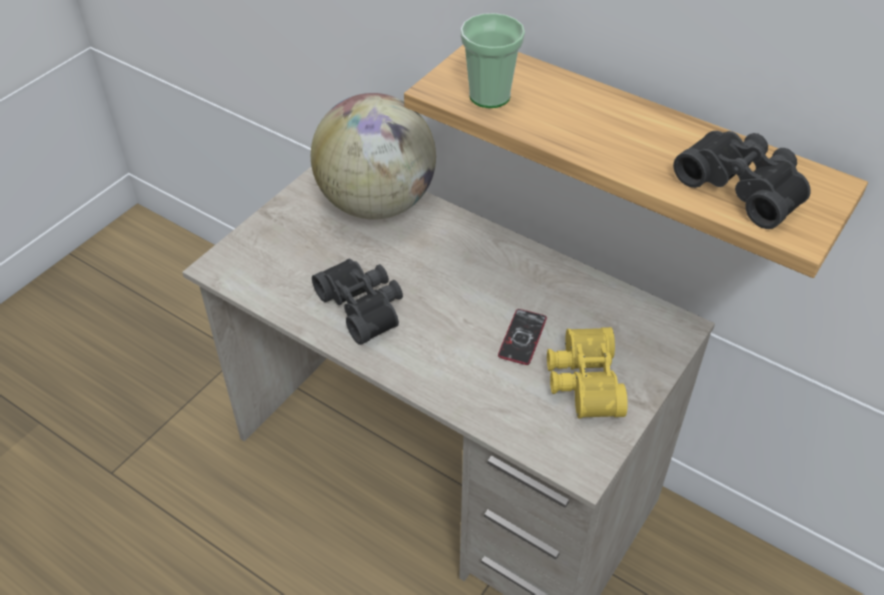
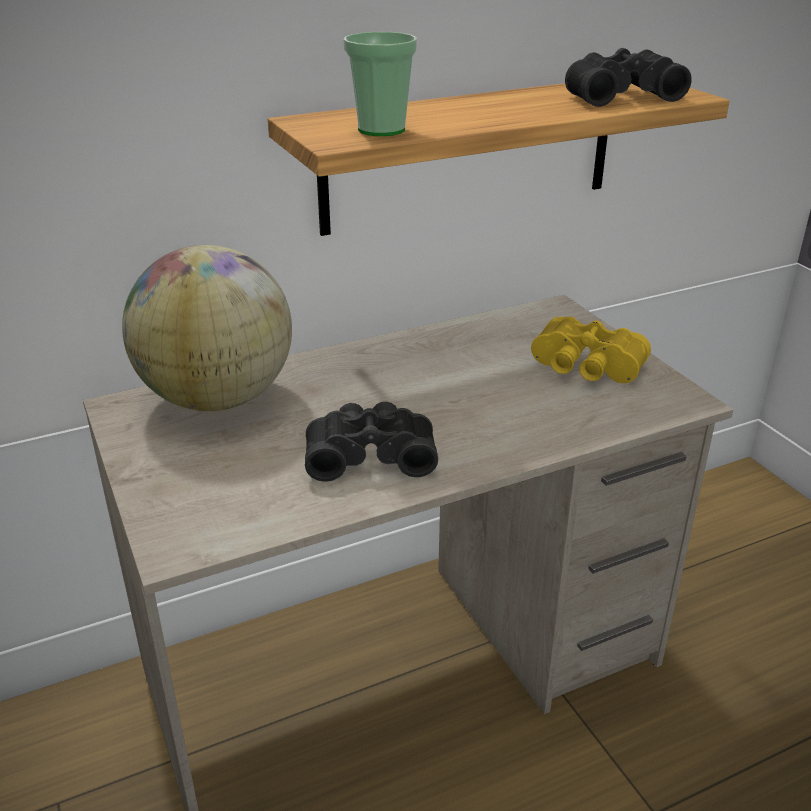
camera: 60 degrees left, 15 degrees down
phone [498,309,547,365] -> none

